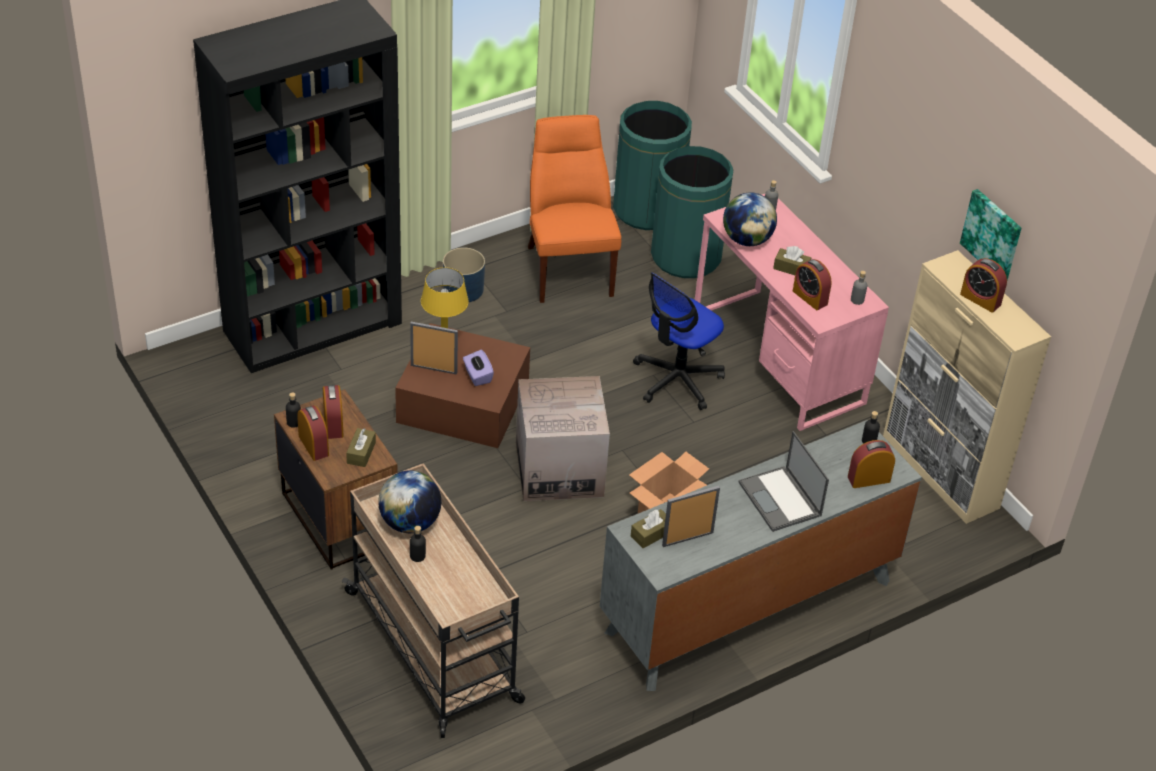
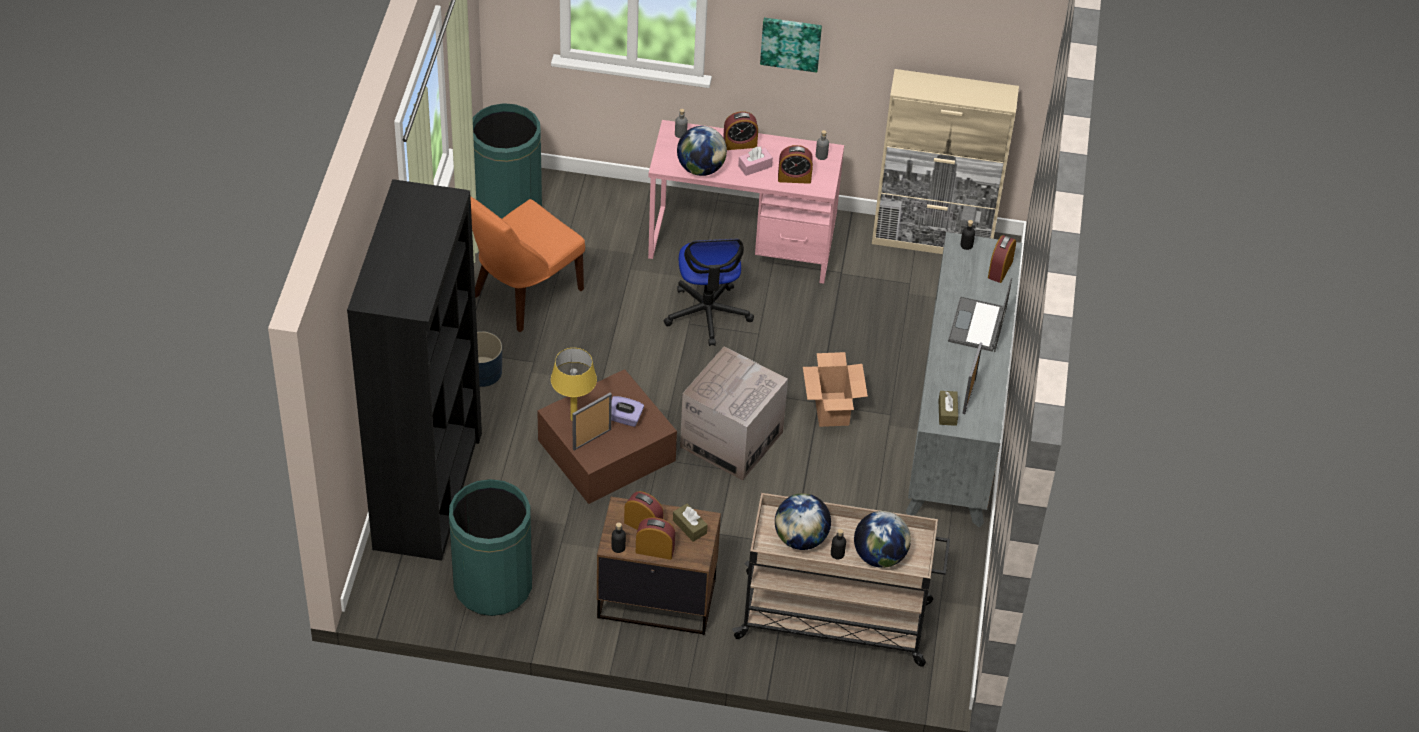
camera: 50 degrees left, 5 degrees up
orange chair [528,115,621,303] -> orange chair turned 75 degrees counterclockwise [470,196,585,332]
green trash can [651,146,733,278] -> green trash can moved to [449,479,532,616]
laptop [738,431,829,532] -> laptop turned 90 degrees clockwise [948,278,1012,352]
brown tissue box [773,246,811,275] -> pink tissue box [738,147,773,176]
picture [960,189,1021,280] -> picture moved to [760,18,822,73]
alarm clock [960,258,1007,313] -> alarm clock moved to [723,111,758,150]
none -> globe [854,511,911,568]

